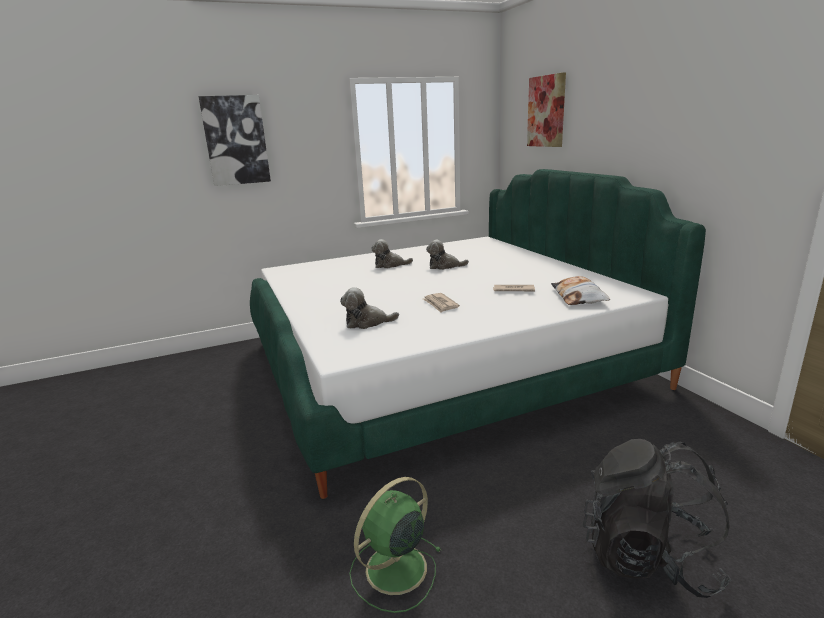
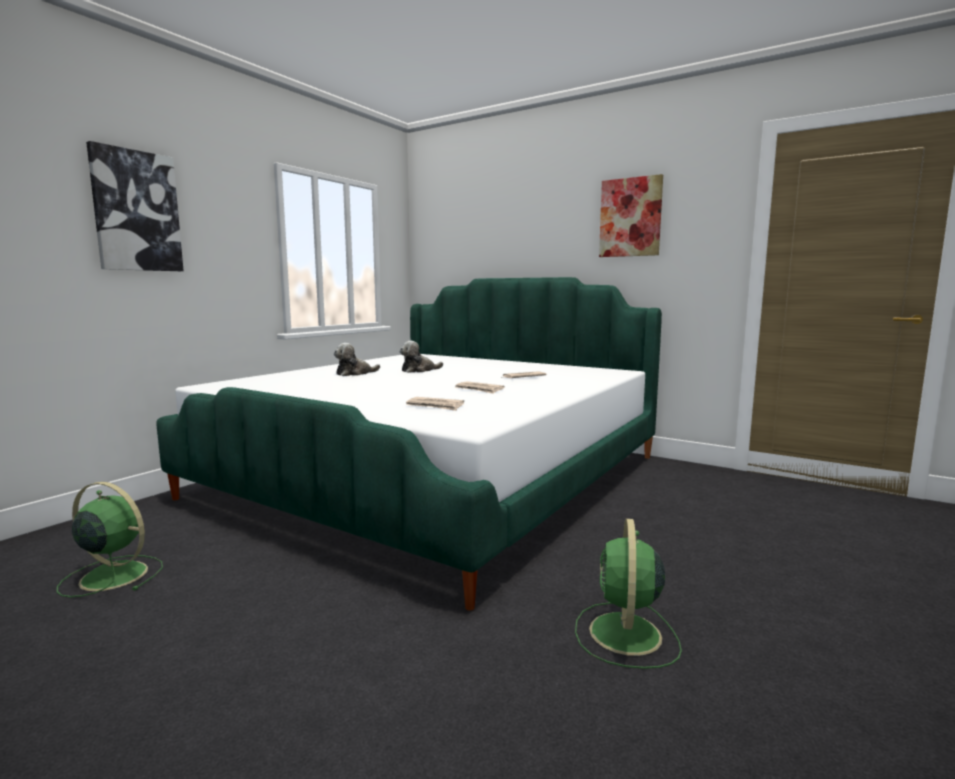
camera: 35 degrees left, 10 degrees down
plush toy [340,287,399,329] -> newspaper [406,397,464,411]
picture [527,72,566,147] -> picture moved to [599,174,663,257]
pillow [551,276,610,305] -> none
black backpack [583,439,732,598] -> none
none -> green fan [57,482,163,597]

